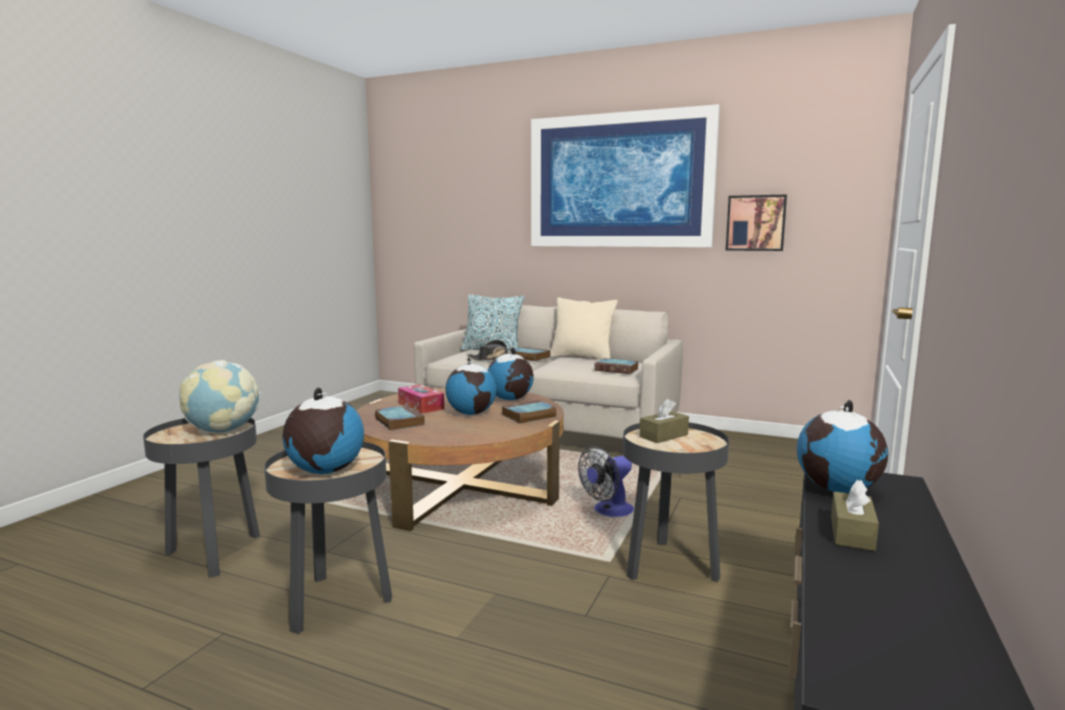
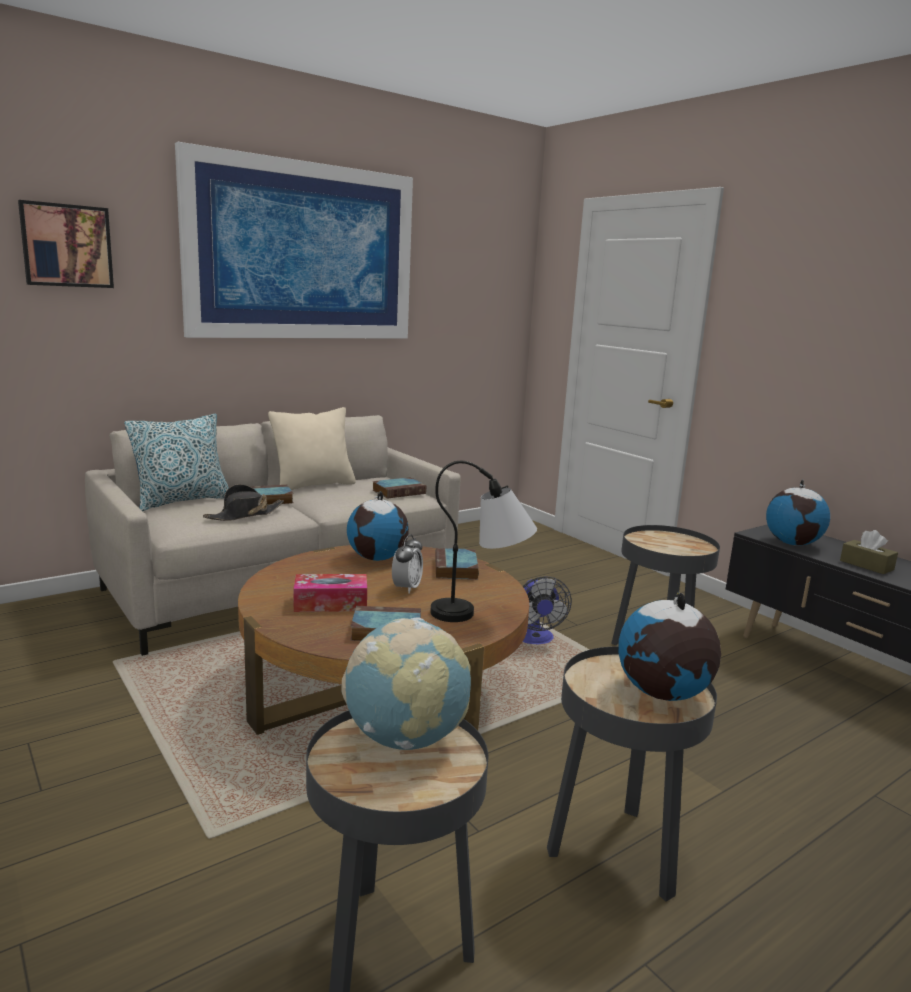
camera: 60 degrees left, 5 degrees up
globe [445,357,497,415] -> alarm clock [392,534,423,594]
brown tissue box [640,399,689,443] -> none
picture [726,194,787,251] -> picture moved to [18,200,114,288]
none -> table lamp [430,461,537,622]

